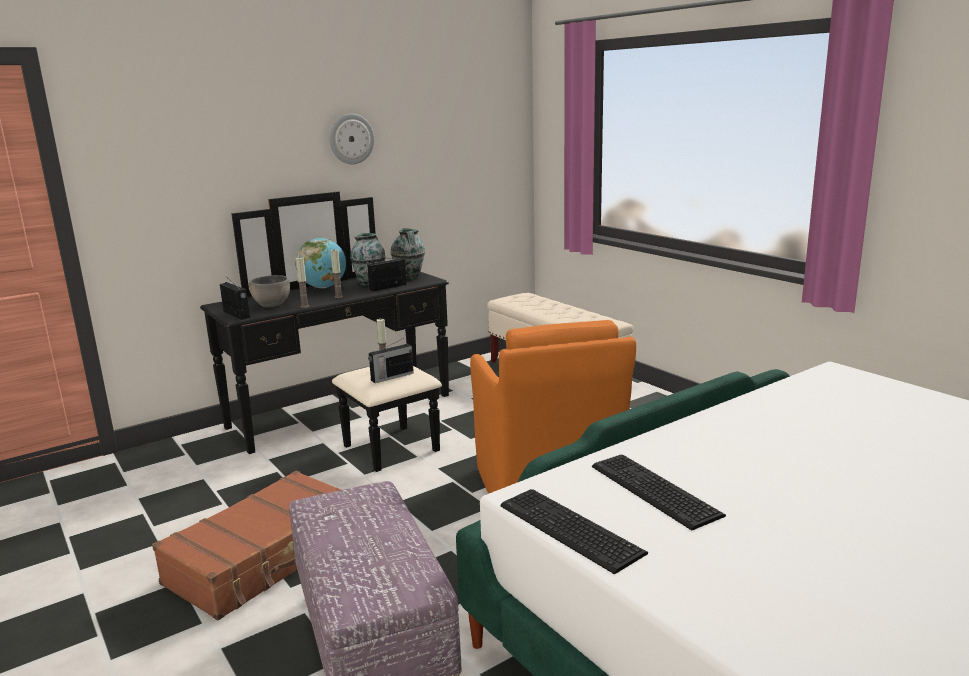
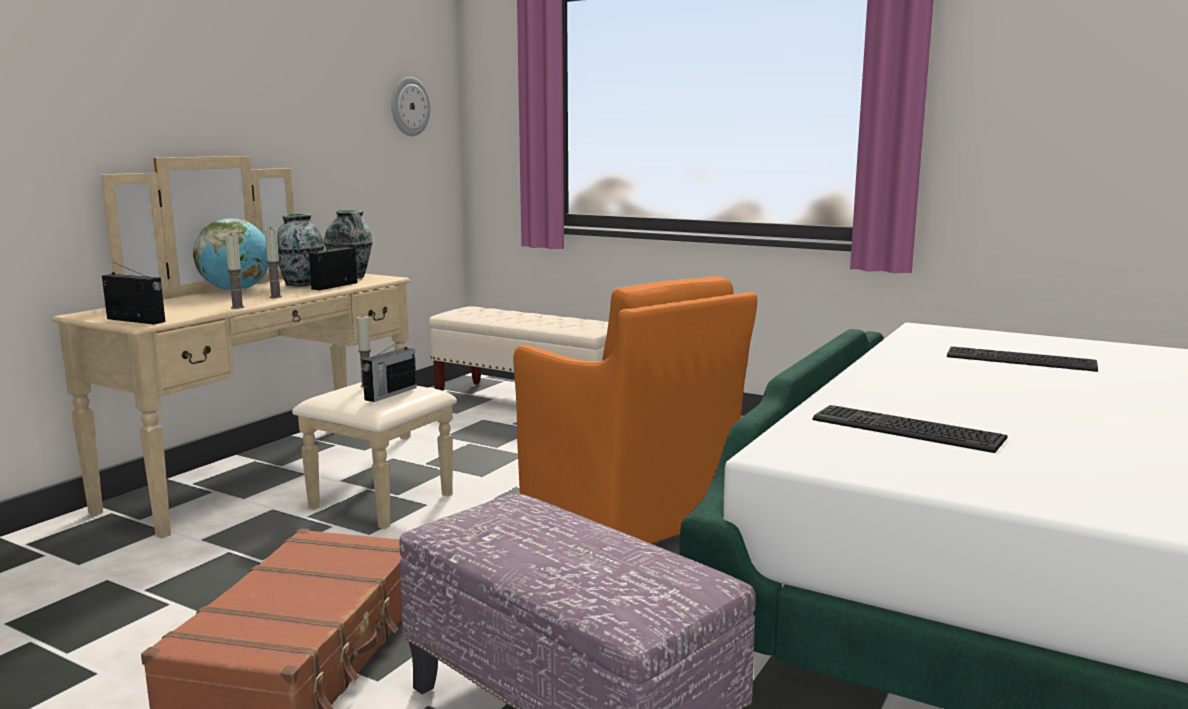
camera: 25 degrees left, 5 degrees down
black dresser [200,191,449,472] -> beige dresser [52,156,457,538]
grey bowl [249,275,290,307] -> none
wall clock [329,114,374,164] -> wall clock moved to [391,77,430,136]
keyboard [500,489,648,574] -> keyboard moved to [947,347,1098,372]

